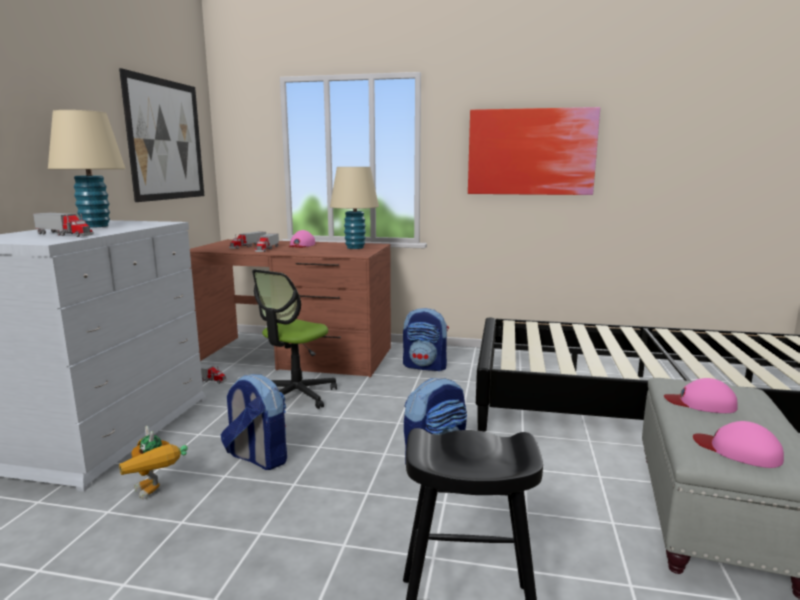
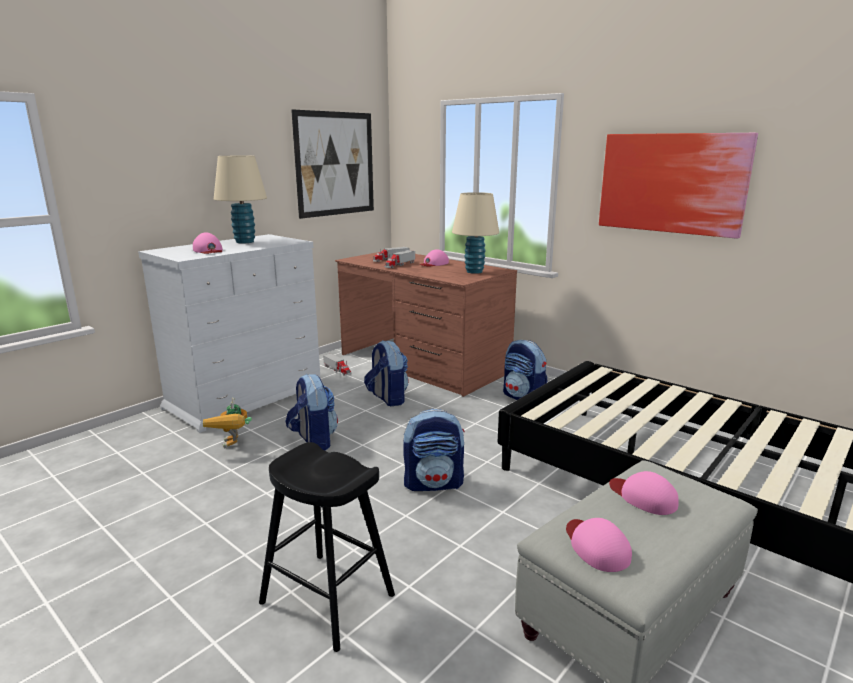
camera: 30 degrees right, 5 degrees up
toy truck [33,212,94,237] -> pink cap [193,232,223,254]
office chair [252,269,337,409] -> backpack [364,340,408,406]

